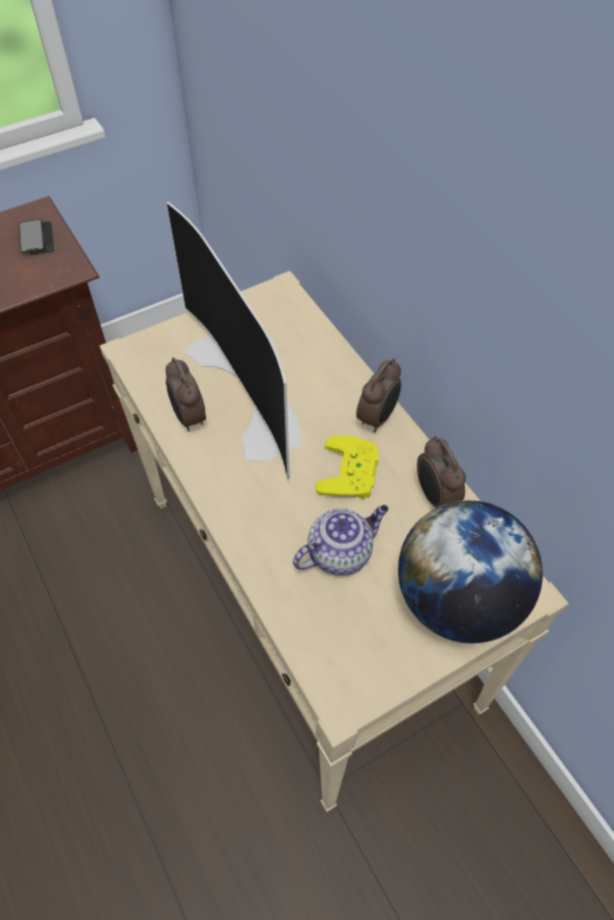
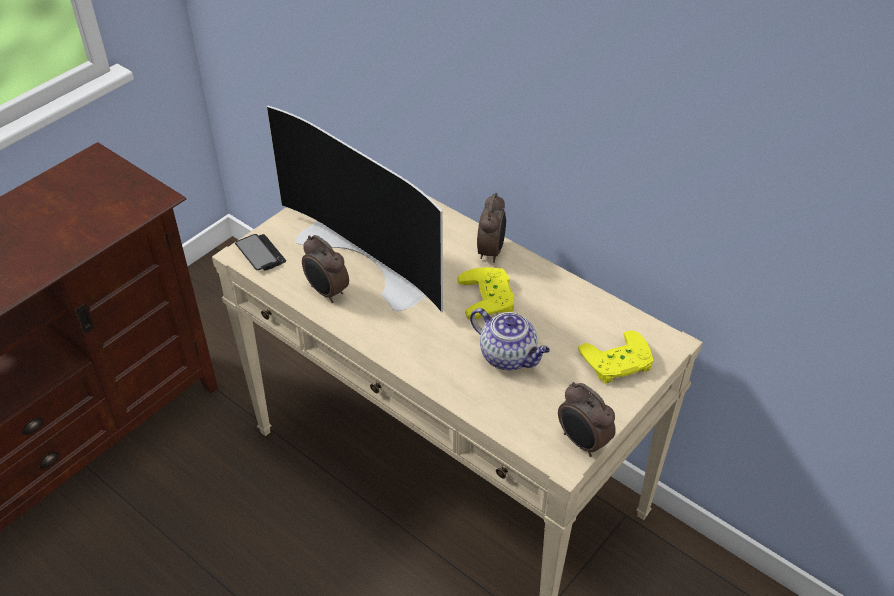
camera: 20 degrees left, 10 degrees down
phone [19,219,54,255] -> phone moved to [235,234,286,270]
teapot [293,505,388,575] -> teapot turned 90 degrees clockwise [470,308,550,370]
globe [398,500,543,643] -> yellow game controller [578,330,653,384]
alarm clock [417,436,466,508] -> alarm clock moved to [558,382,616,457]

